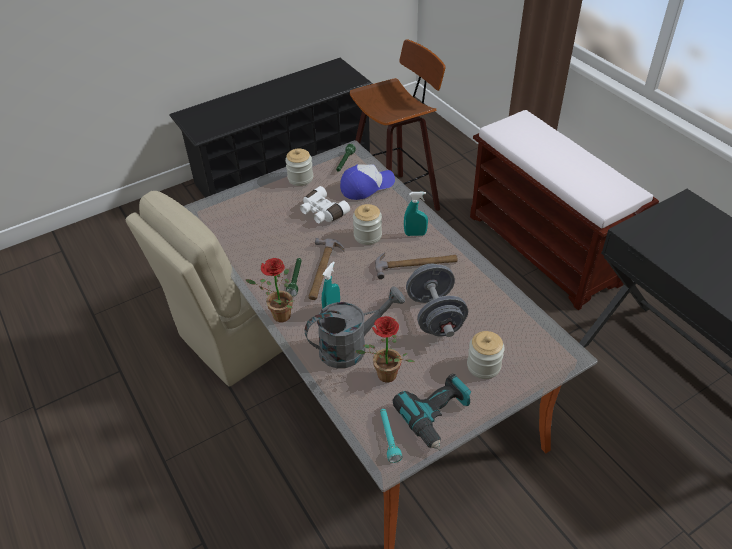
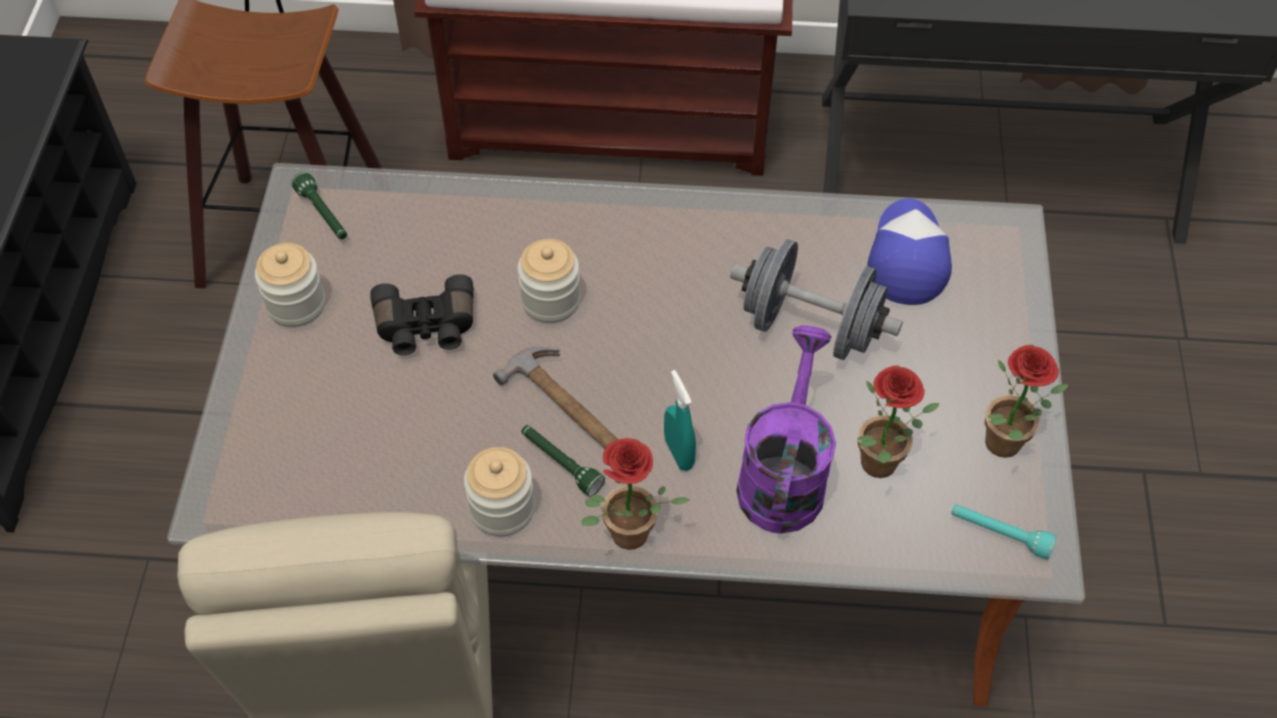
camera: 55 degrees left, 10 degrees up
white binoculars [300,186,350,223] -> black binoculars [370,274,474,355]
grey watering can [305,286,405,368] -> purple watering can [736,325,836,534]
cap [340,164,395,200] -> cap moved to [867,198,952,305]
hammer [375,252,458,279] -> none
power drill [393,373,471,451] -> potted plant [985,345,1069,458]
turquoise spray bottle [404,192,428,236] -> none
jar [467,331,505,379] -> jar moved to [464,447,535,536]

